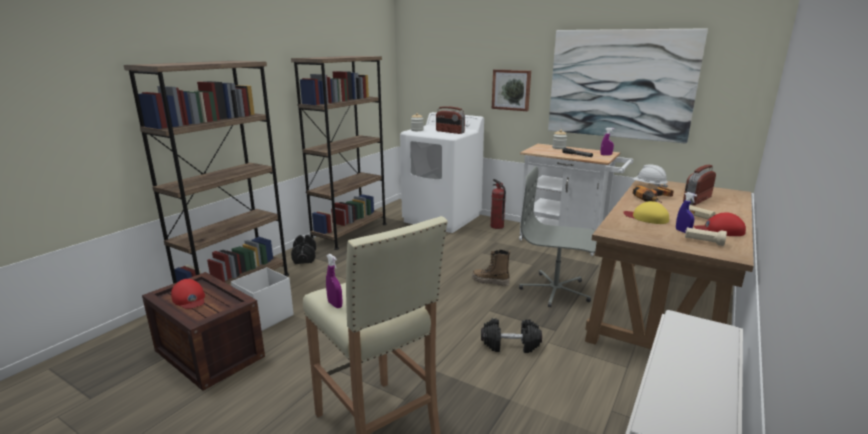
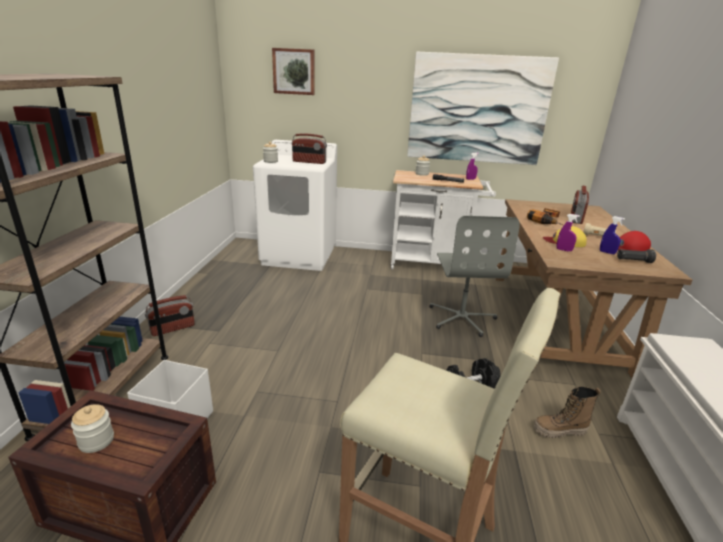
camera: 25 degrees left, 5 degrees up
red cap [171,279,205,309] -> jar [71,404,114,453]
brown bookcase [291,56,387,250] -> none
black dumbbell [291,235,316,264] -> radio [145,295,195,336]
purple spray bottle [326,254,343,308] -> purple spray bottle moved to [556,214,580,251]
boot [472,250,510,286] -> boot moved to [534,387,601,438]
fire extinguisher [491,179,506,229] -> none
picture [492,69,531,111] -> picture moved to [272,48,314,95]
grey office chair [519,166,597,307] -> grey office chair turned 90 degrees counterclockwise [429,216,519,337]
white hard hat [633,164,668,188] -> none
beige flashlight [685,227,727,246] -> black flashlight [617,249,656,263]

